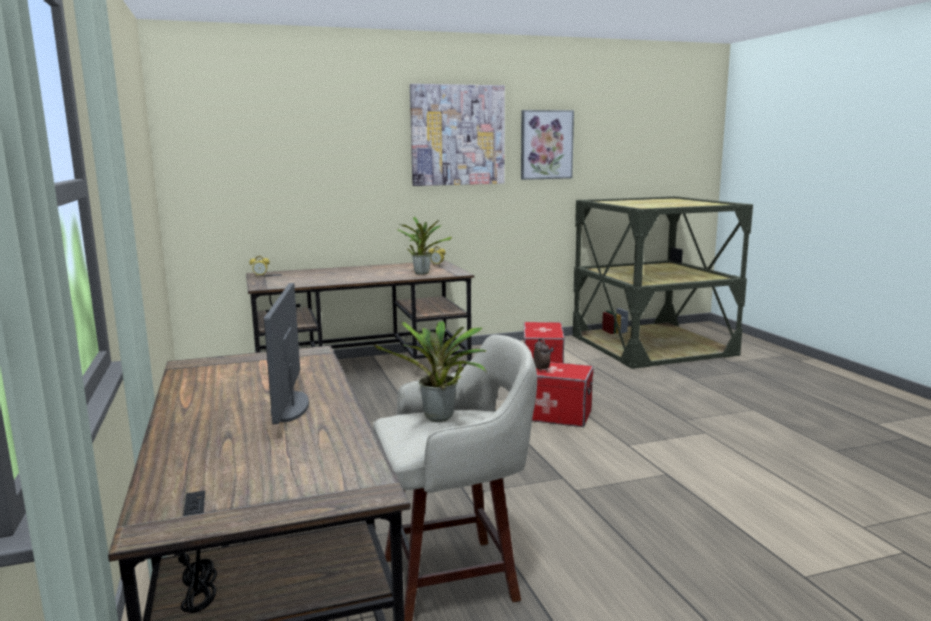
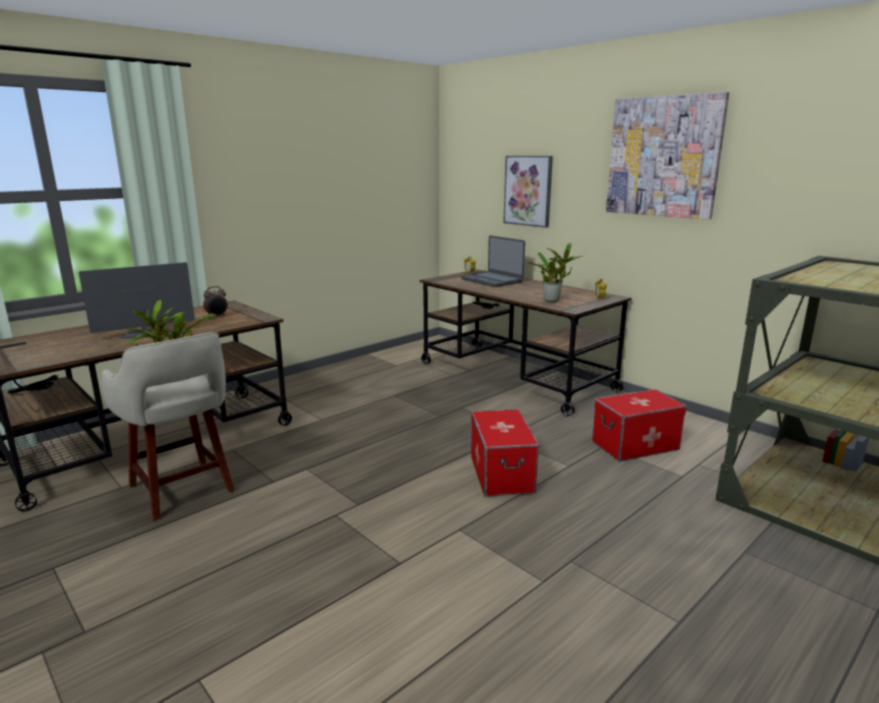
camera: 65 degrees right, 5 degrees up
picture [521,110,574,180] -> picture moved to [503,156,553,228]
alarm clock [534,338,550,372] -> alarm clock moved to [203,286,228,318]
none -> laptop [461,235,525,287]

